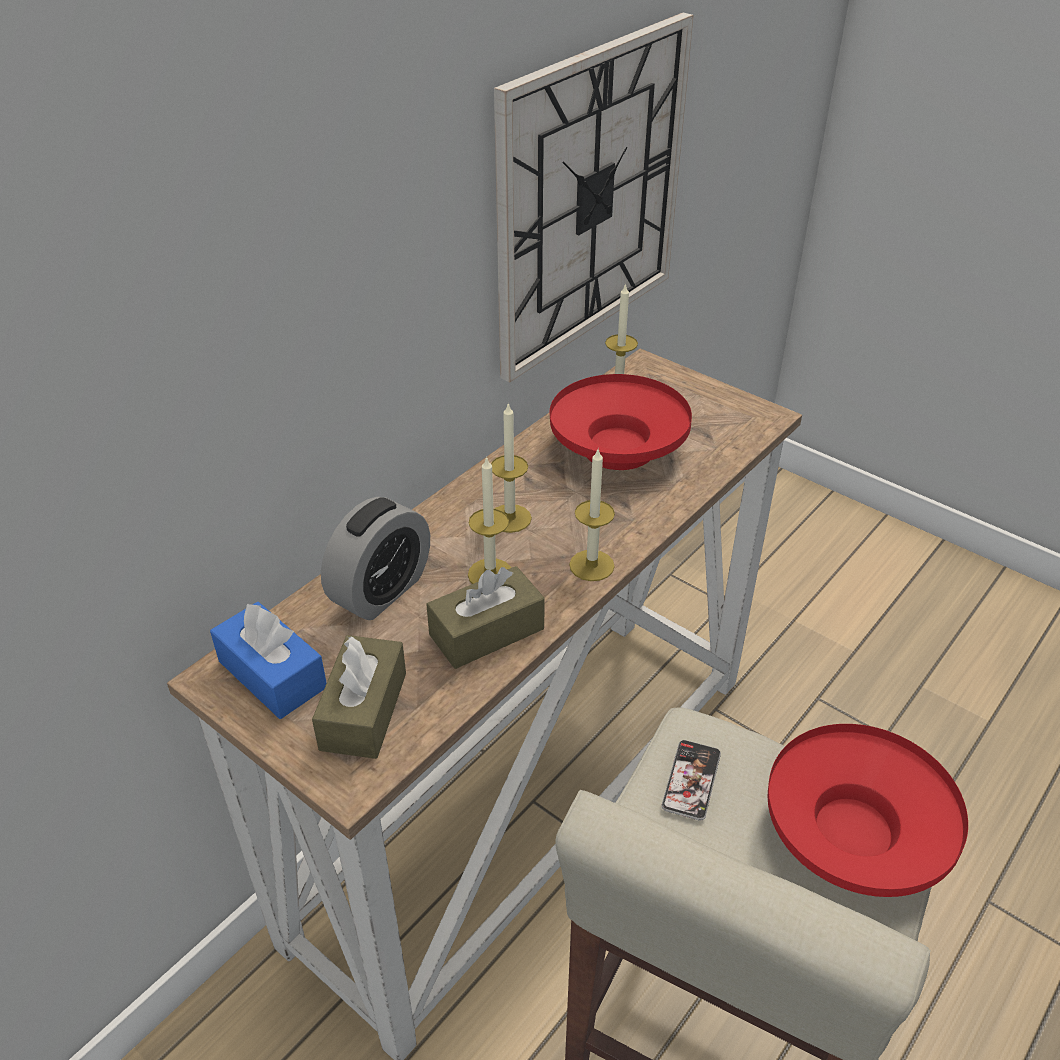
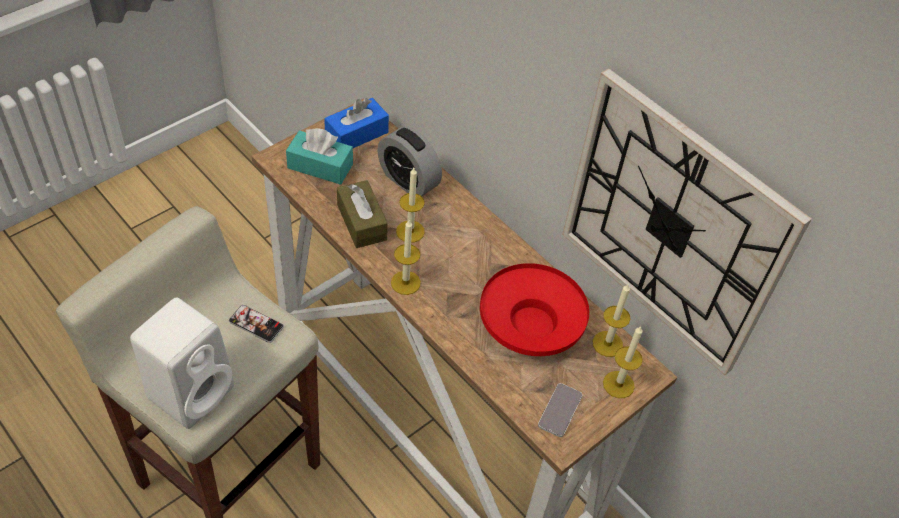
camera: 95 degrees right, 10 degrees up
brown tissue box [312,635,406,759] -> turquoise tissue box [286,128,353,185]
candle [491,403,532,533] -> candle moved to [603,326,643,398]
red bowl [768,724,968,897] -> white speaker [130,297,234,429]
none -> phone [538,383,582,437]

